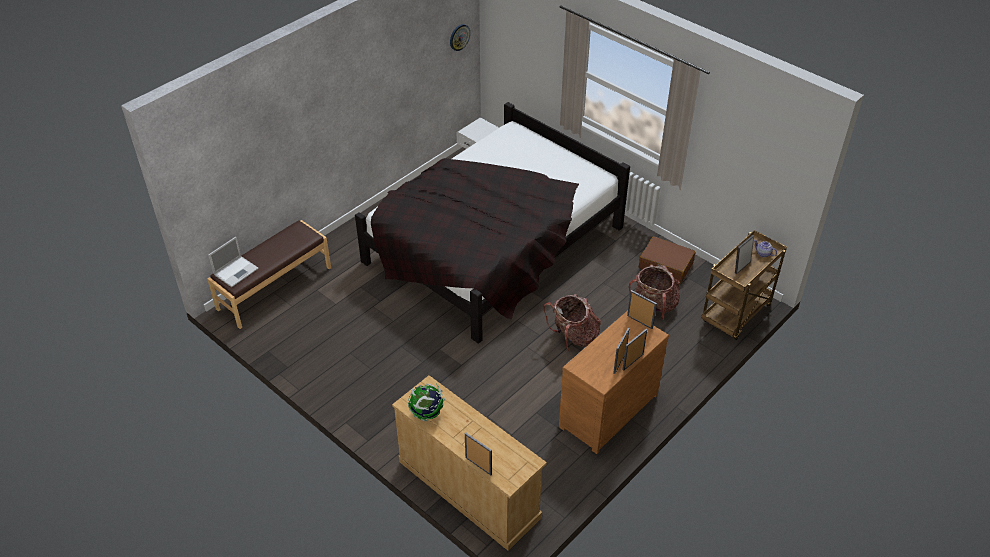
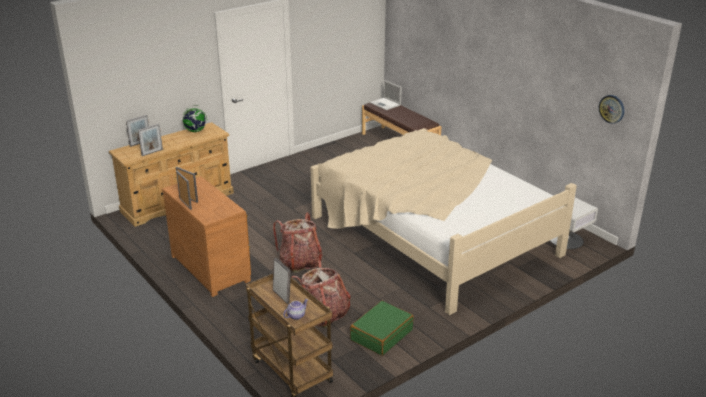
camera: 100 degrees right, 15 degrees down
black bed [355,102,630,344] -> beige bed [310,128,577,315]
picture frame [627,290,657,329] -> picture frame moved to [138,124,163,156]
brown suitcase [639,236,696,284] -> green suitcase [350,301,414,356]

